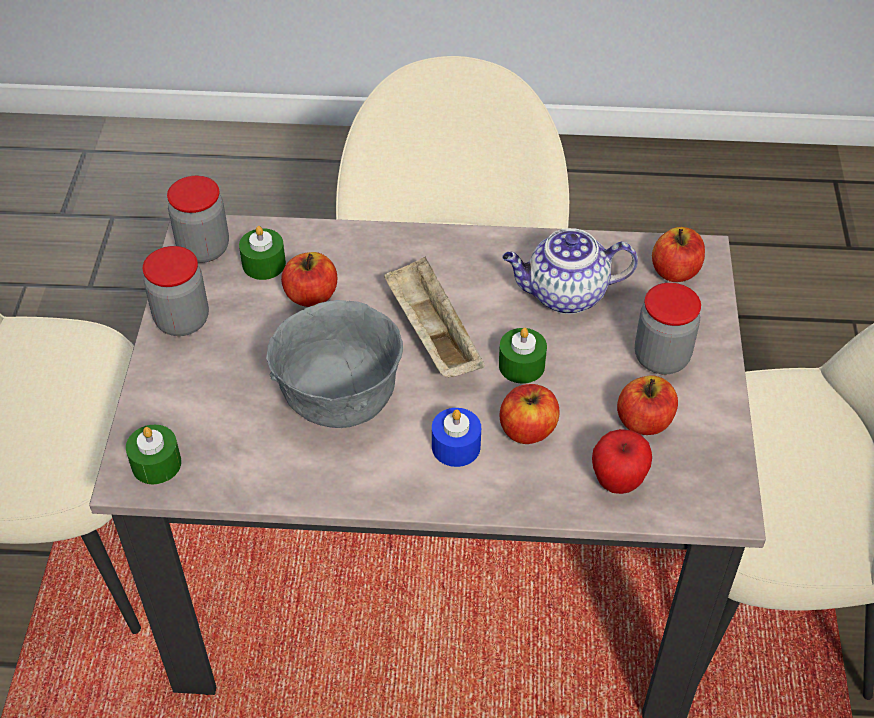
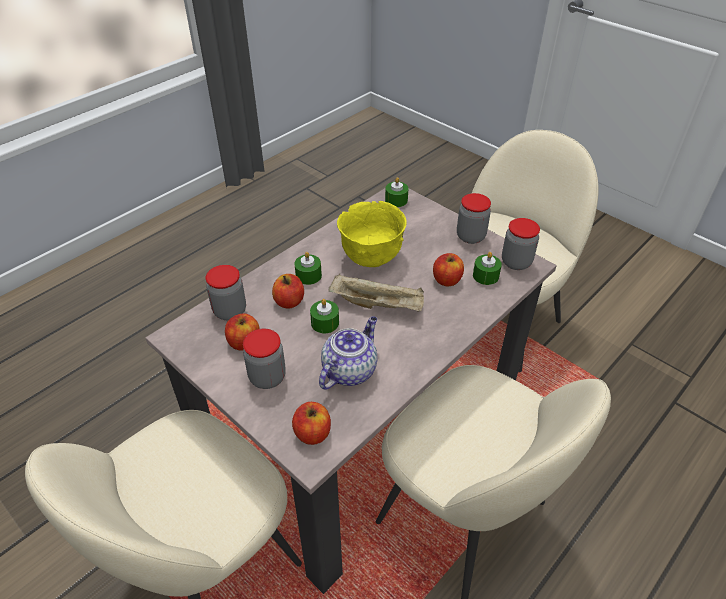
camera: 130 degrees right, 5 degrees down
grey bowl [266,300,403,428] -> yellow bowl [337,201,407,267]
blue candle [432,408,481,467] -> green candle [294,252,322,285]
apple [592,429,652,494] -> jar [206,265,246,320]

